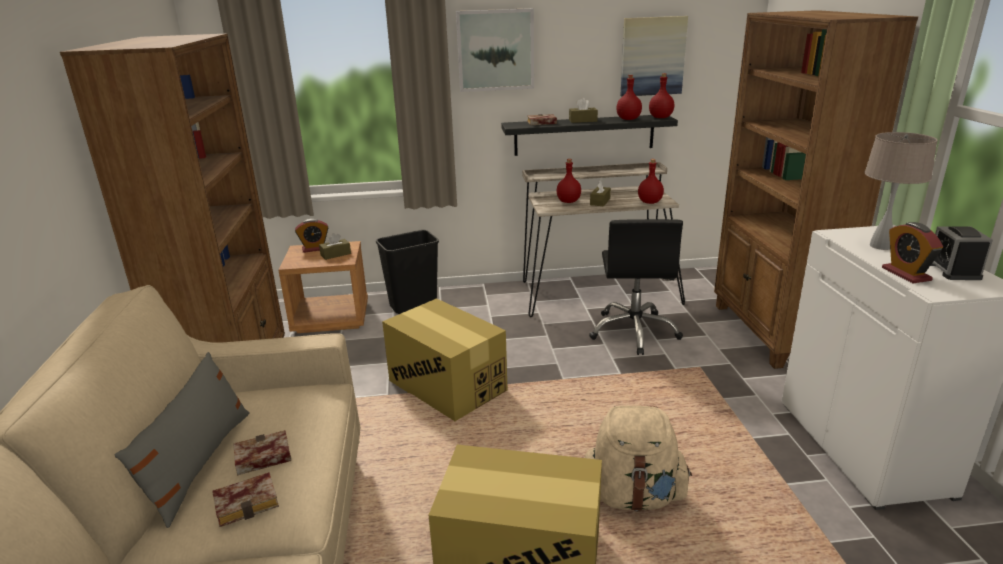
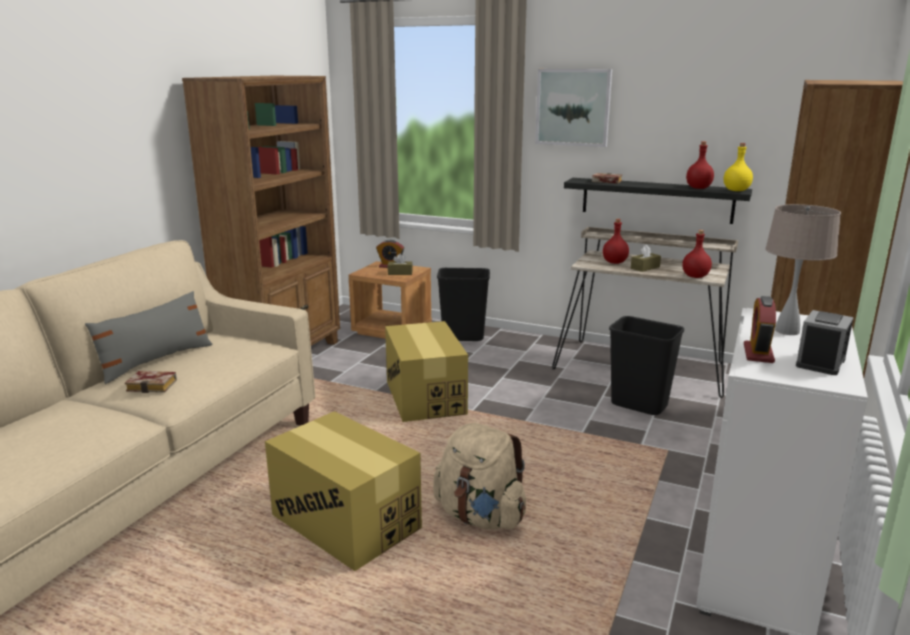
camera: 30 degrees right, 5 degrees down
book [233,430,291,475] -> none
brown tissue box [569,98,598,123] -> none
black office chair [589,219,683,355] -> black trash can [609,316,684,415]
picture [620,16,688,97] -> none
red bottle [649,73,674,118] -> yellow bottle [724,143,753,191]

